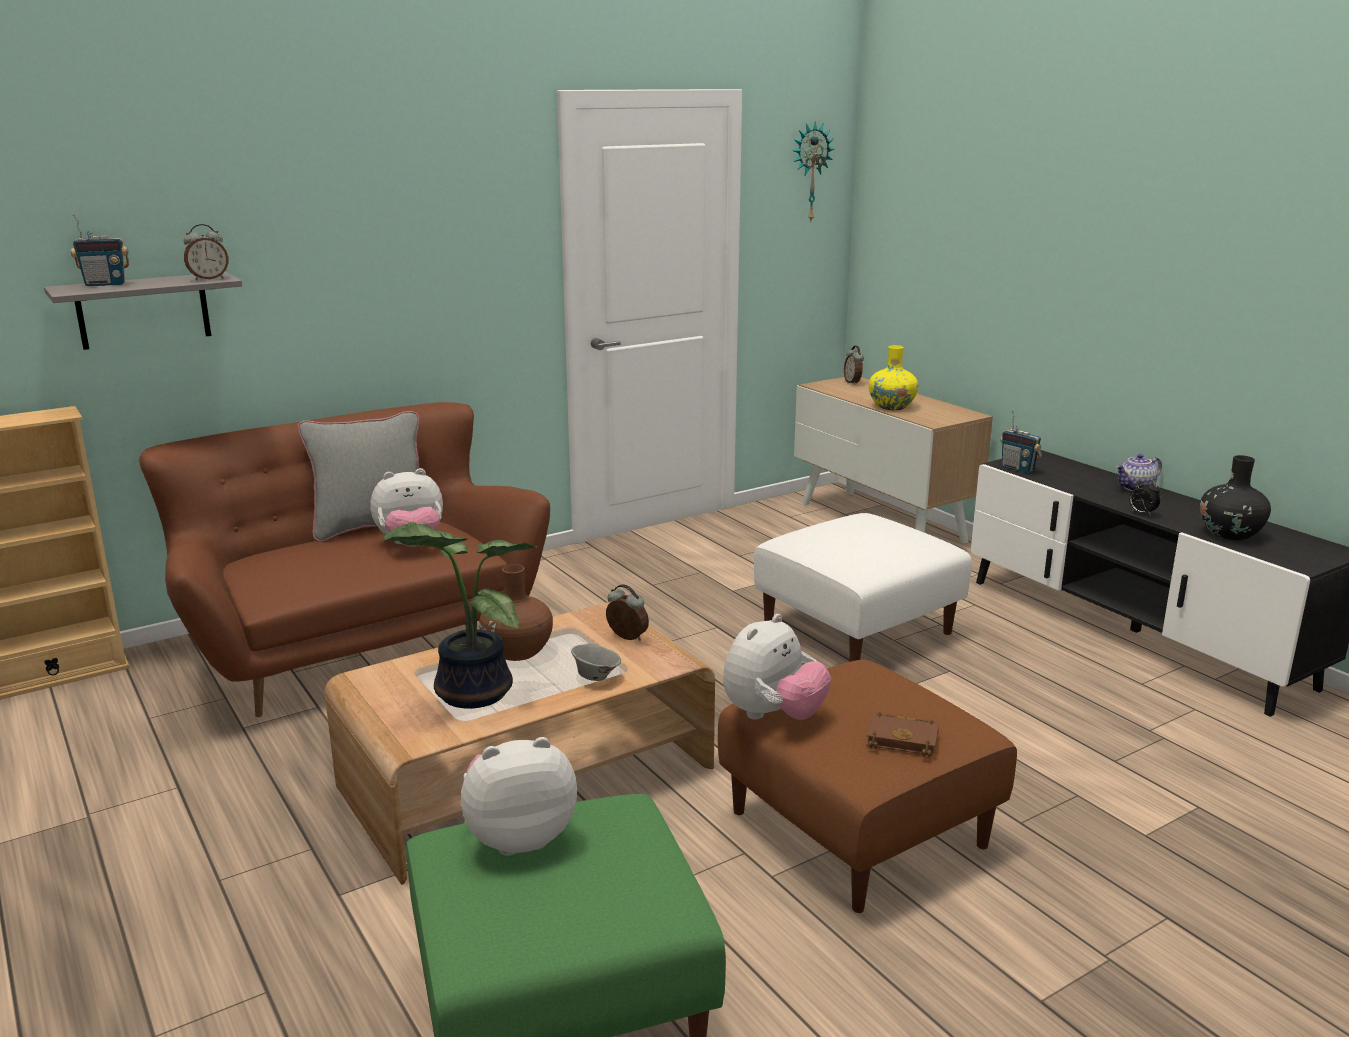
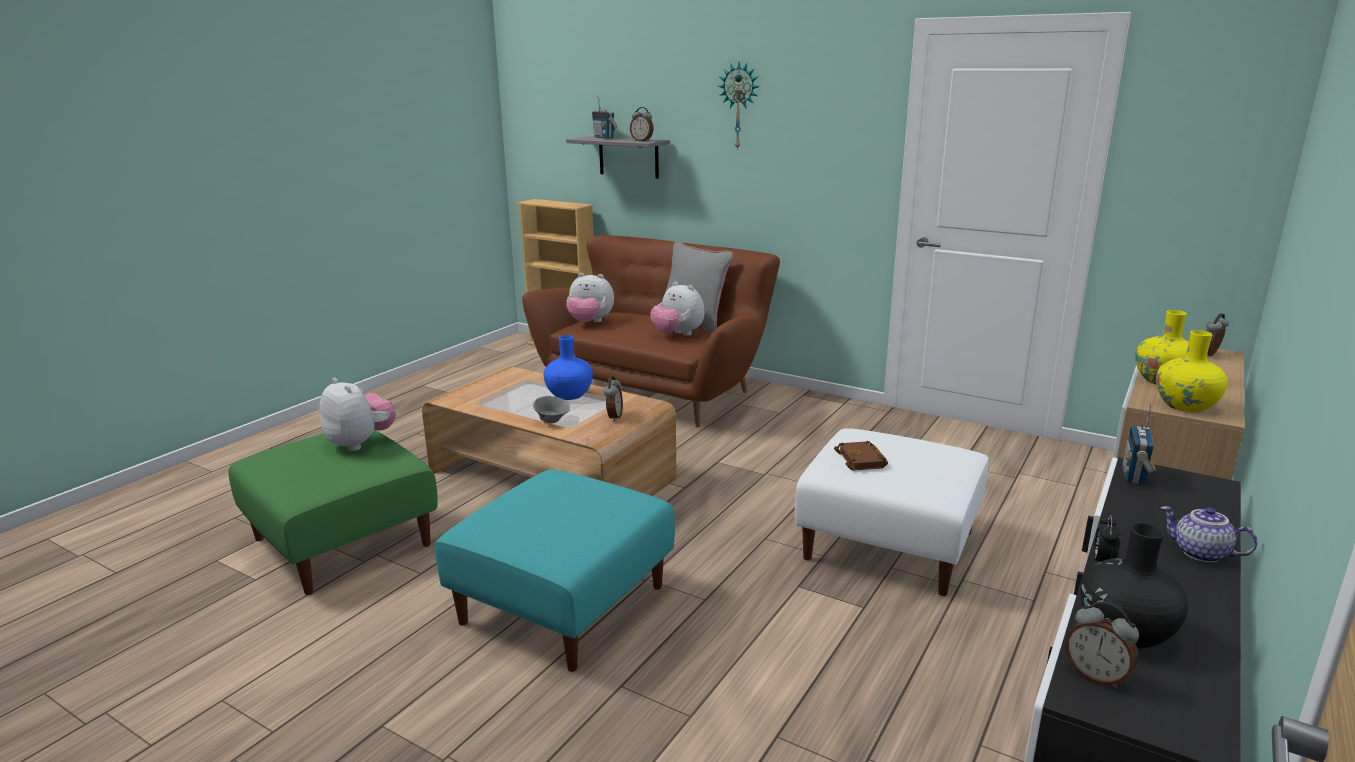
camera: 65 degrees right, 0 degrees up
potted plant [383,522,535,709] -> none
brown vase [479,564,553,661] -> blue vase [544,335,593,400]
brown ottoman [718,659,1017,913] -> turquoise ottoman [435,469,675,672]
plush toy [723,614,831,720] -> plush toy moved to [566,273,614,323]
wall clock [793,121,835,221] -> wall clock moved to [718,62,760,151]
brown book [866,712,939,757] -> brown book moved to [834,441,888,470]
none -> alarm clock [1065,601,1139,688]
none -> yellow vase [1156,330,1228,412]

